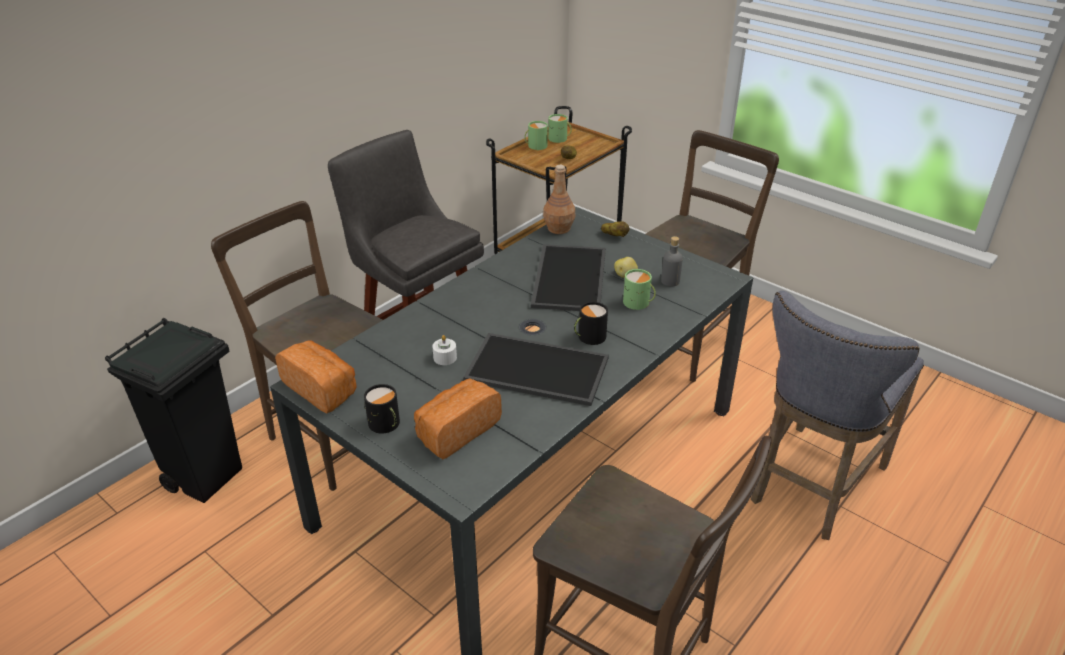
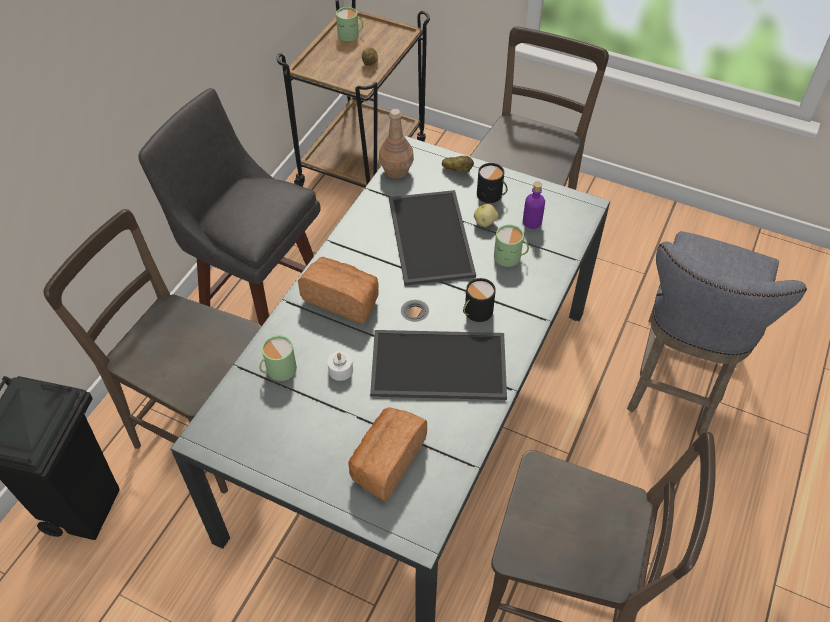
camera: 15 degrees left, 15 degrees up
bread [275,341,357,413] -> bread moved to [298,257,379,324]
black mug [364,384,400,434] -> black mug moved to [477,163,507,203]
green mug [524,121,548,150] -> green mug moved to [259,335,297,381]
grey bottle [661,236,683,287] -> purple bottle [523,181,545,229]

